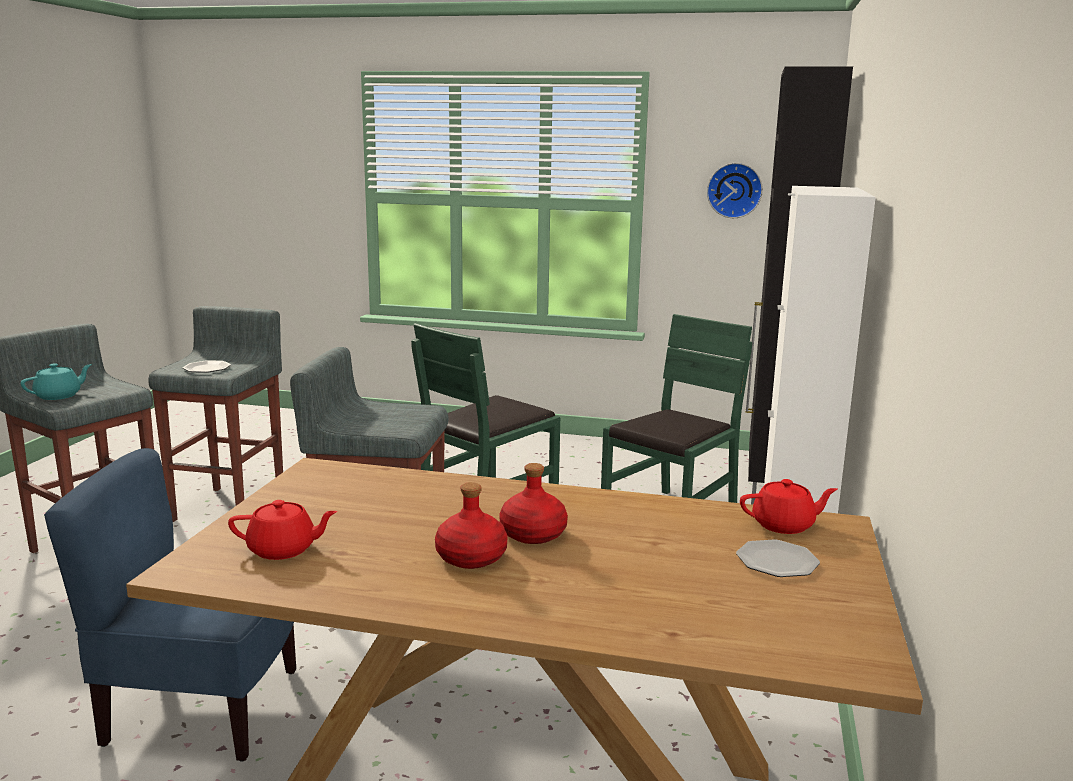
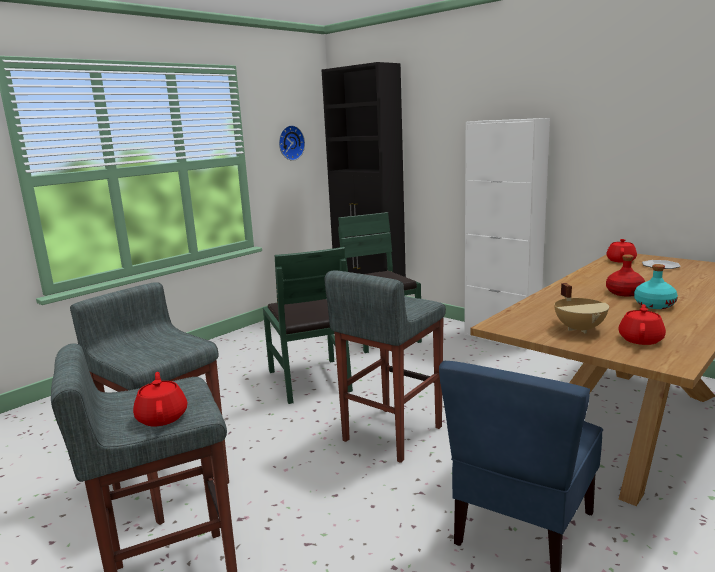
camera: 60 degrees left, 0 degrees up
turquoise teapot [21,363,92,400] -> red teapot [133,372,187,426]
plate [183,360,231,373] -> none
red bottle [435,482,507,569] -> turquoise bottle [634,264,678,309]
none -> beige cooking pot [554,283,609,334]

